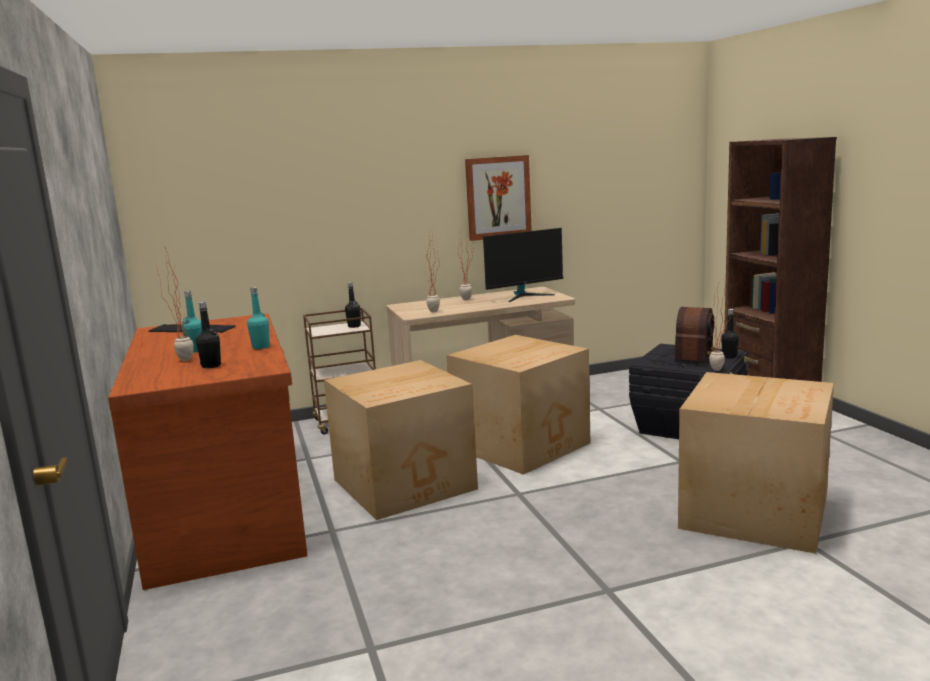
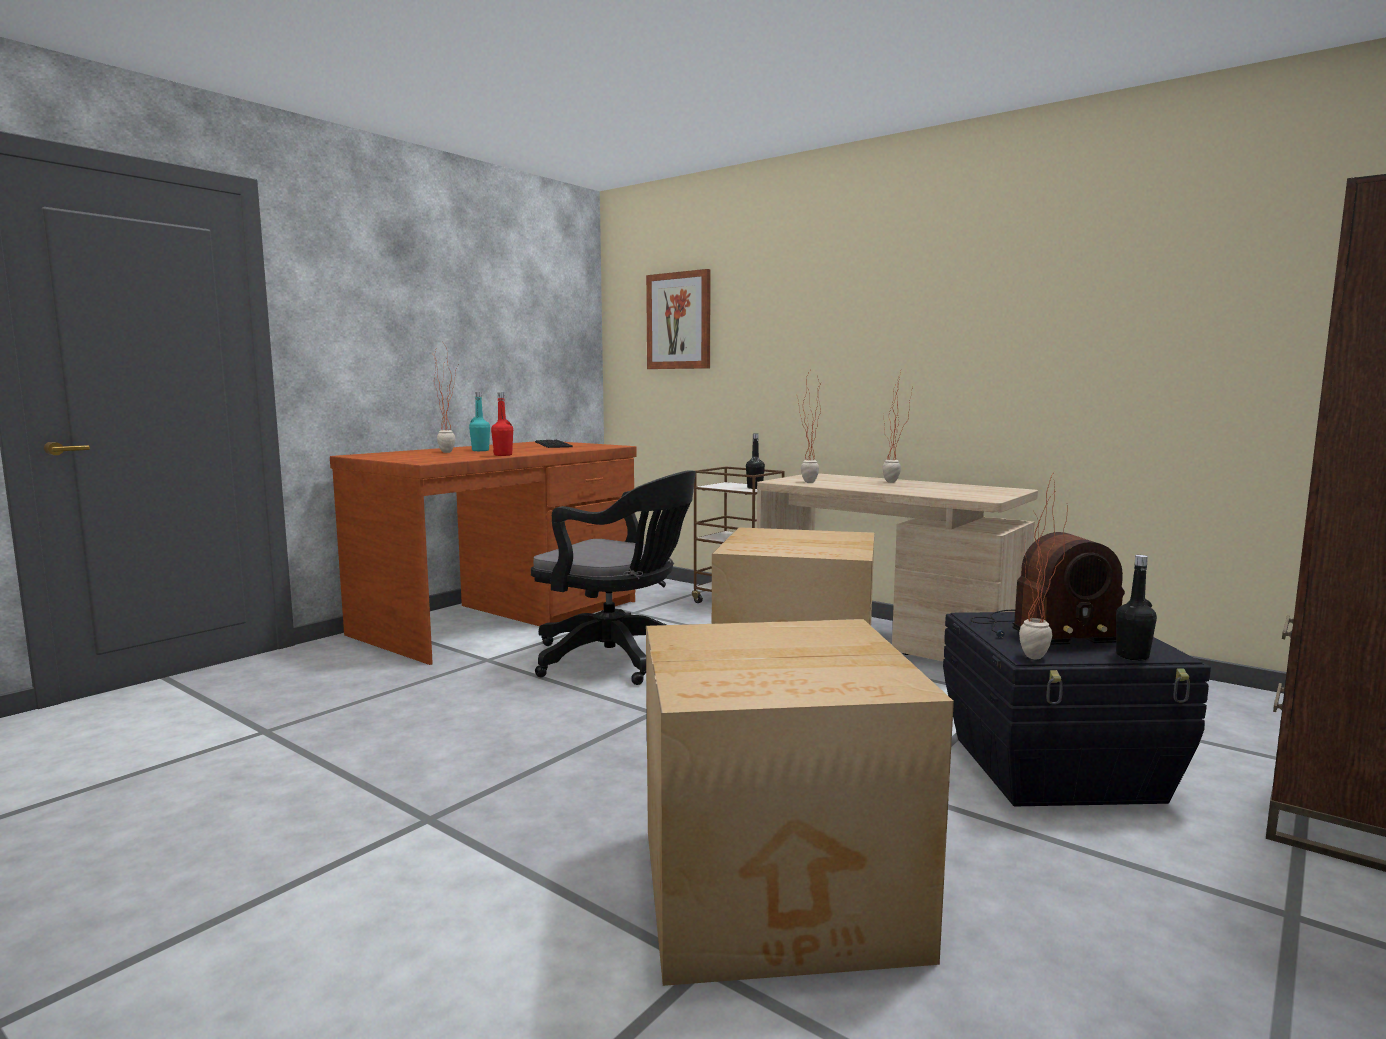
camera: 55 degrees right, 5 degrees down
black bottle [196,301,221,368] -> none
turquoise bottle [247,287,270,349] -> red bottle [491,392,513,456]
cardboard box [324,360,478,520] -> black office chair [531,470,696,685]
picture [465,155,532,241] -> picture moved to [646,269,711,369]
monitor [483,228,563,302] -> none

